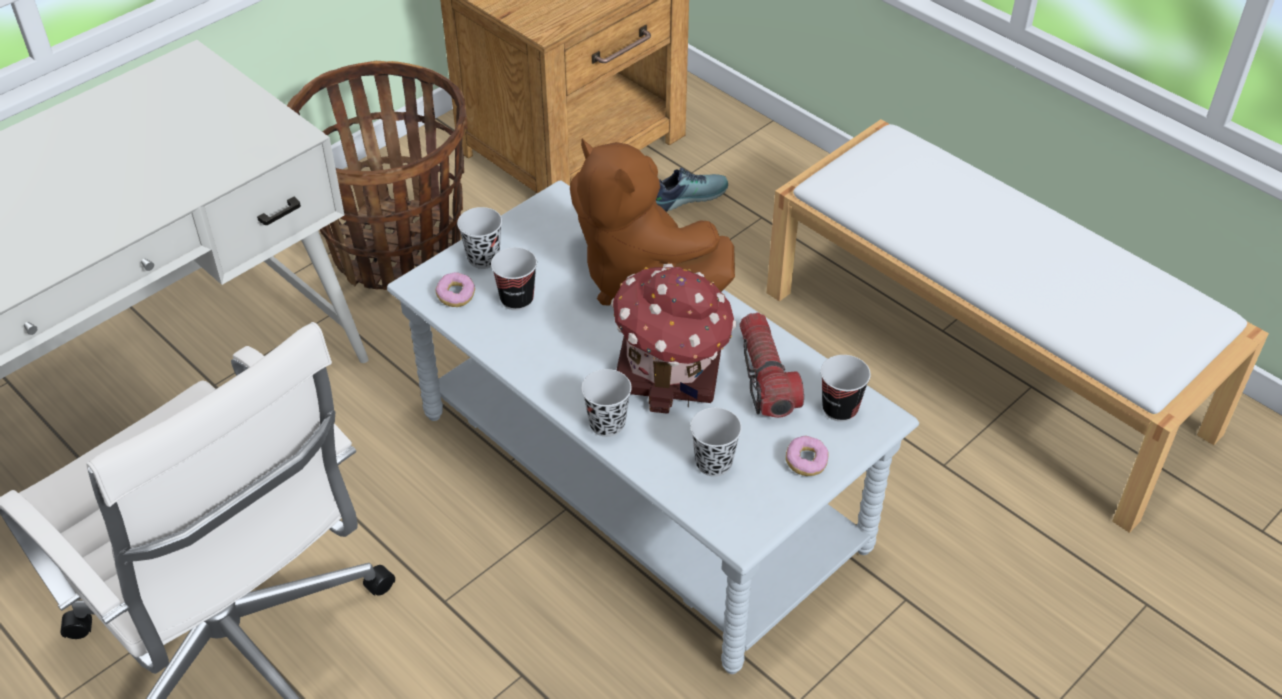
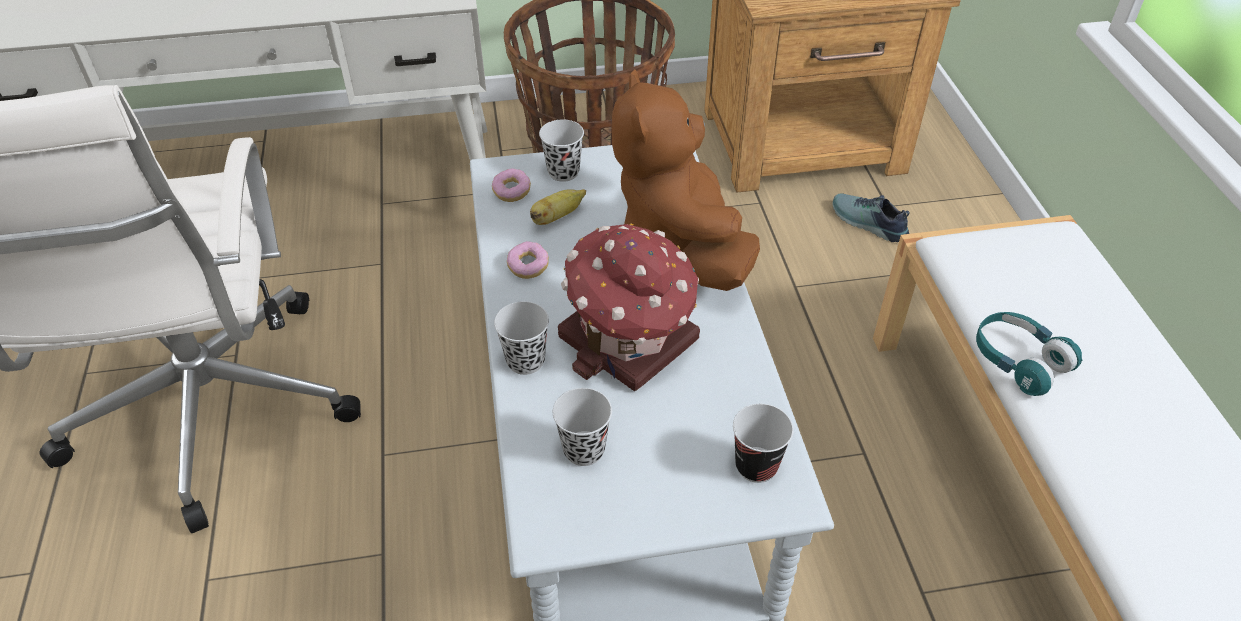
camera: 35 degrees right, 0 degrees up
cup [491,247,537,310] -> banana [530,189,586,225]
shoe [655,168,728,212] -> shoe turned 150 degrees counterclockwise [832,194,910,242]
flashlight [740,313,804,418] -> none
donut [786,436,829,476] -> donut moved to [507,241,549,279]
none -> turquoise headphones [976,312,1082,396]

